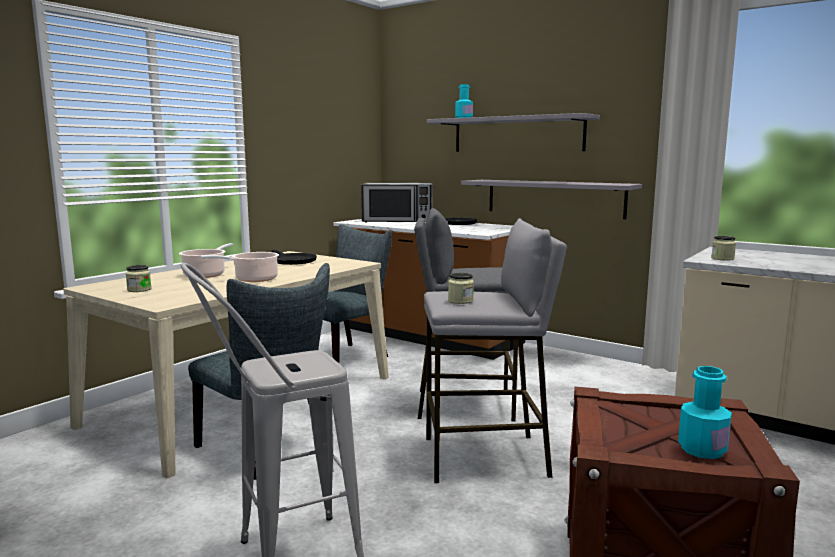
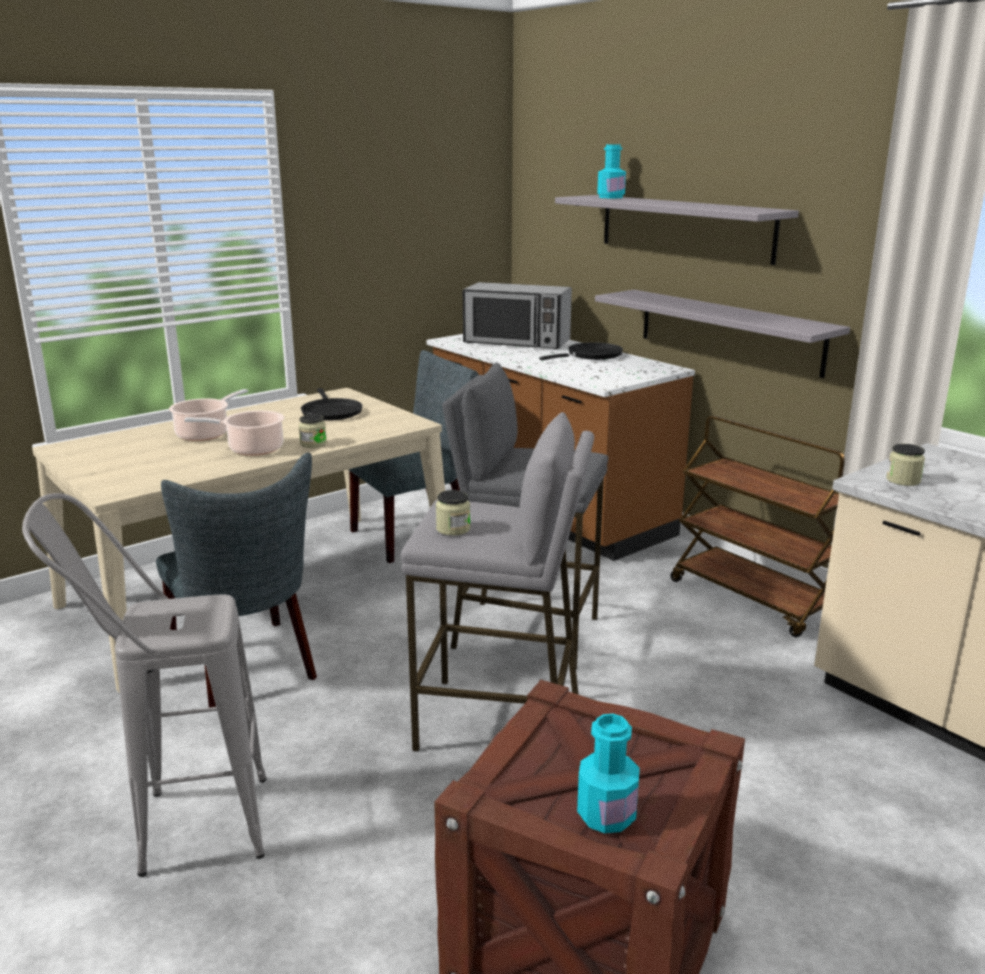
camera: 15 degrees right, 10 degrees up
jar [126,265,151,292] -> jar moved to [299,414,327,448]
none -> brown cart [670,416,845,637]

